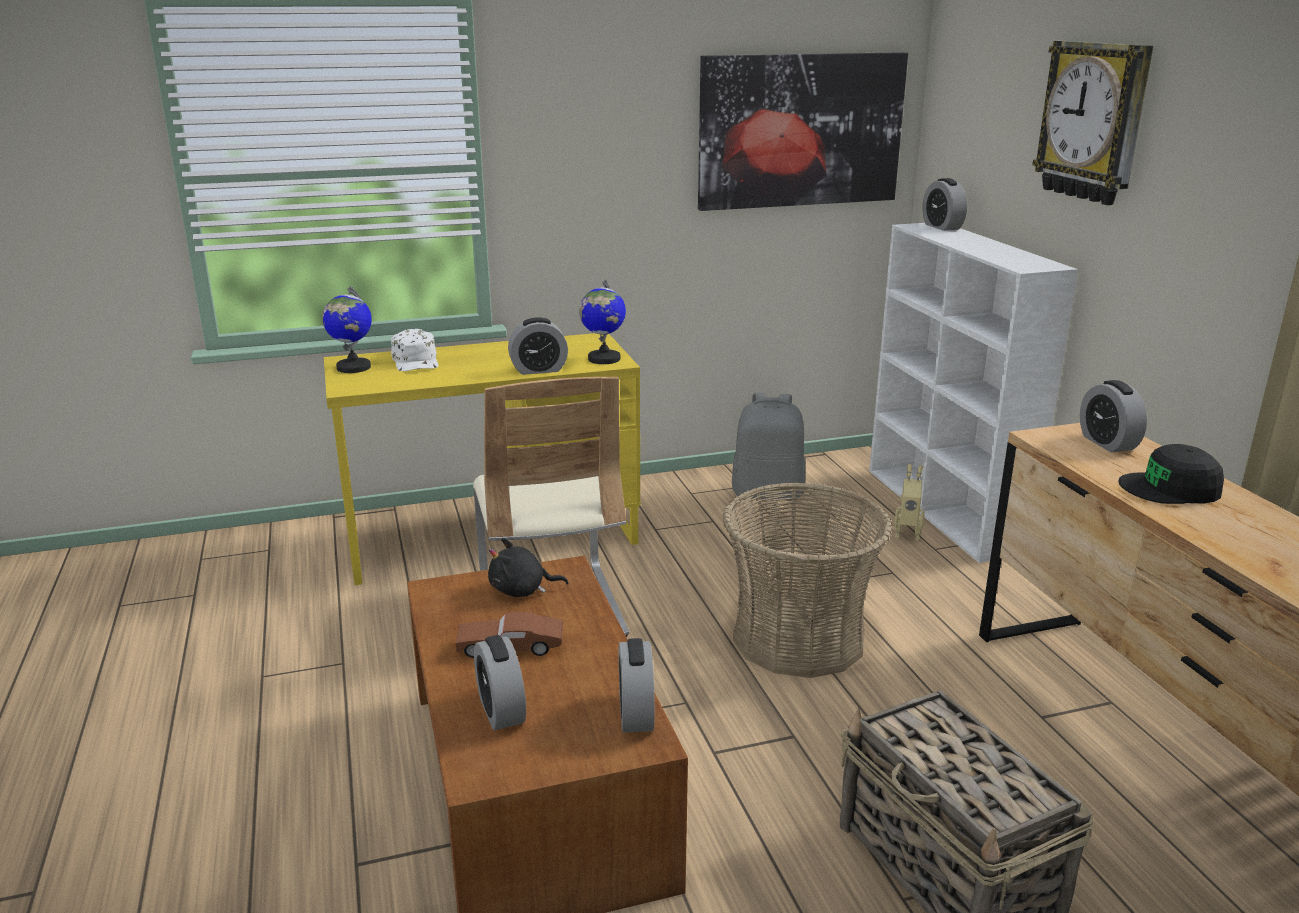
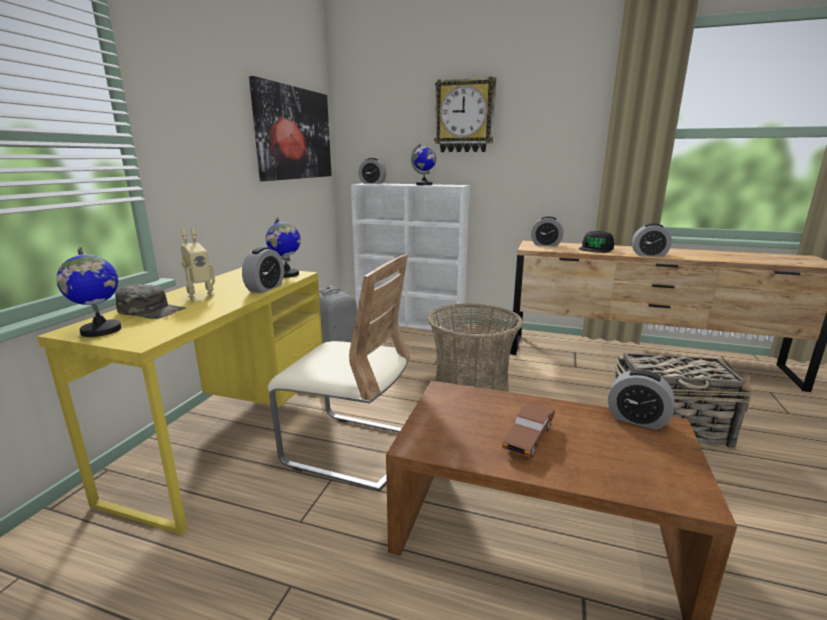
camera: 55 degrees left, 5 degrees down
white cap [391,329,438,371] -> green cap [115,284,186,319]
alarm clock [474,635,526,730] -> alarm clock moved to [632,223,672,257]
black plush toy [488,538,568,597] -> none
toy robot [895,464,925,541] -> toy robot moved to [181,228,215,300]
none -> globe [411,144,436,185]

